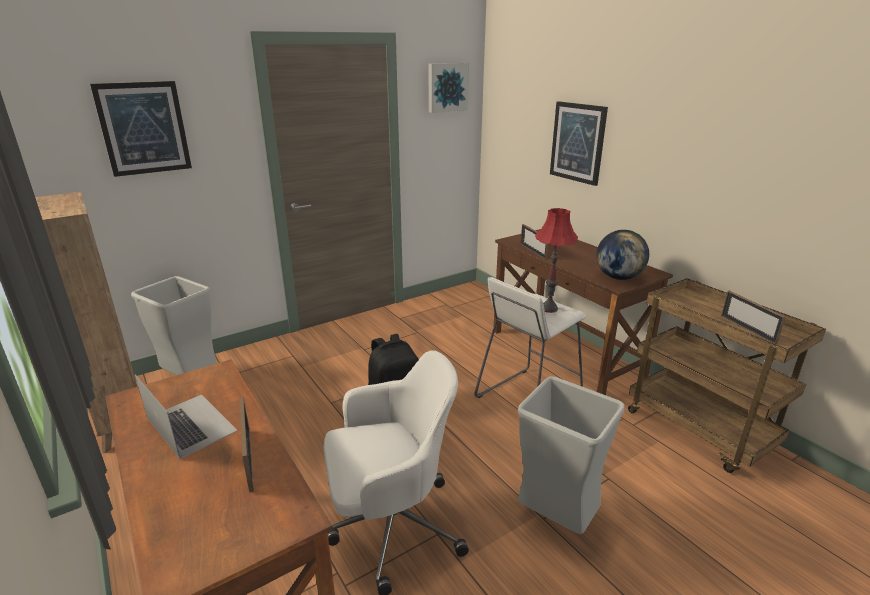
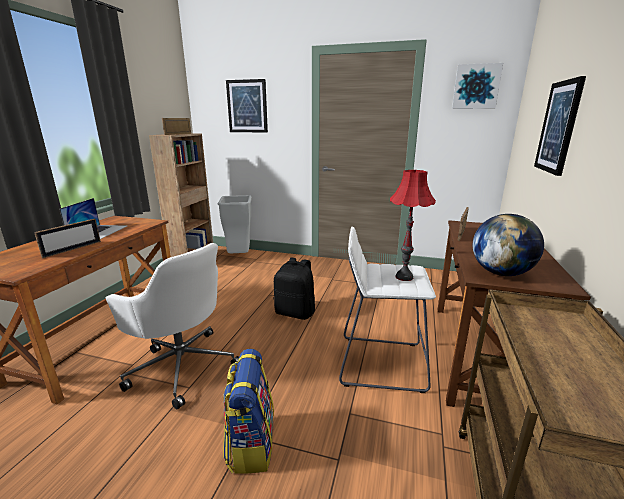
camera: 50 degrees right, 5 degrees down
grey trash can [518,376,625,534] -> backpack [223,349,274,474]
picture frame [721,291,786,344] -> picture frame moved to [162,118,191,135]

